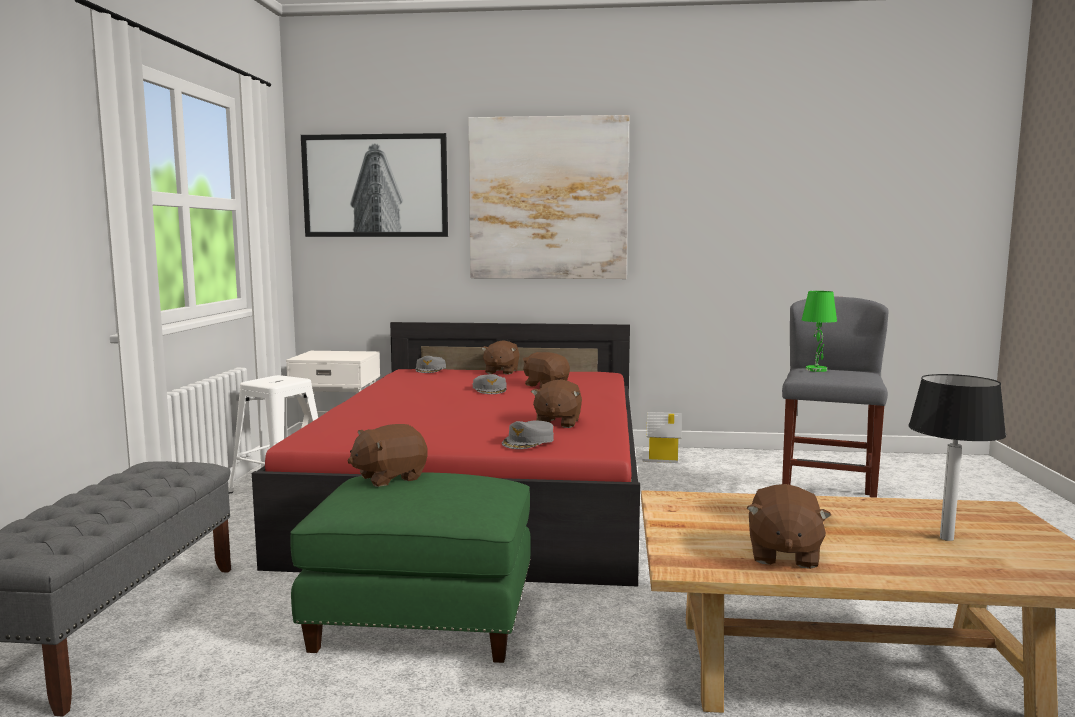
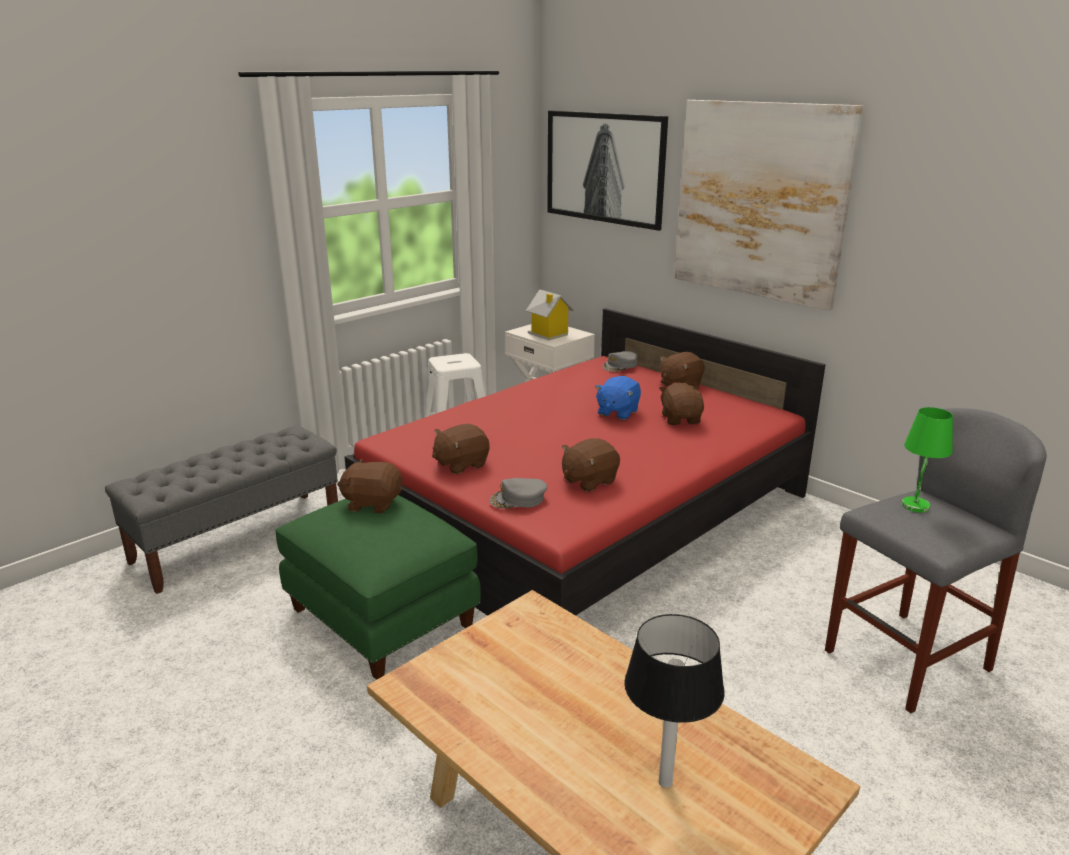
camera: 40 degrees right, 15 degrees up
grey cap [473,374,507,394] -> blue plush toy [595,376,641,420]
toy house [643,412,682,463] -> toy house moved to [526,289,574,340]
brown plush toy [747,484,831,569] -> brown plush toy moved to [432,424,490,474]

